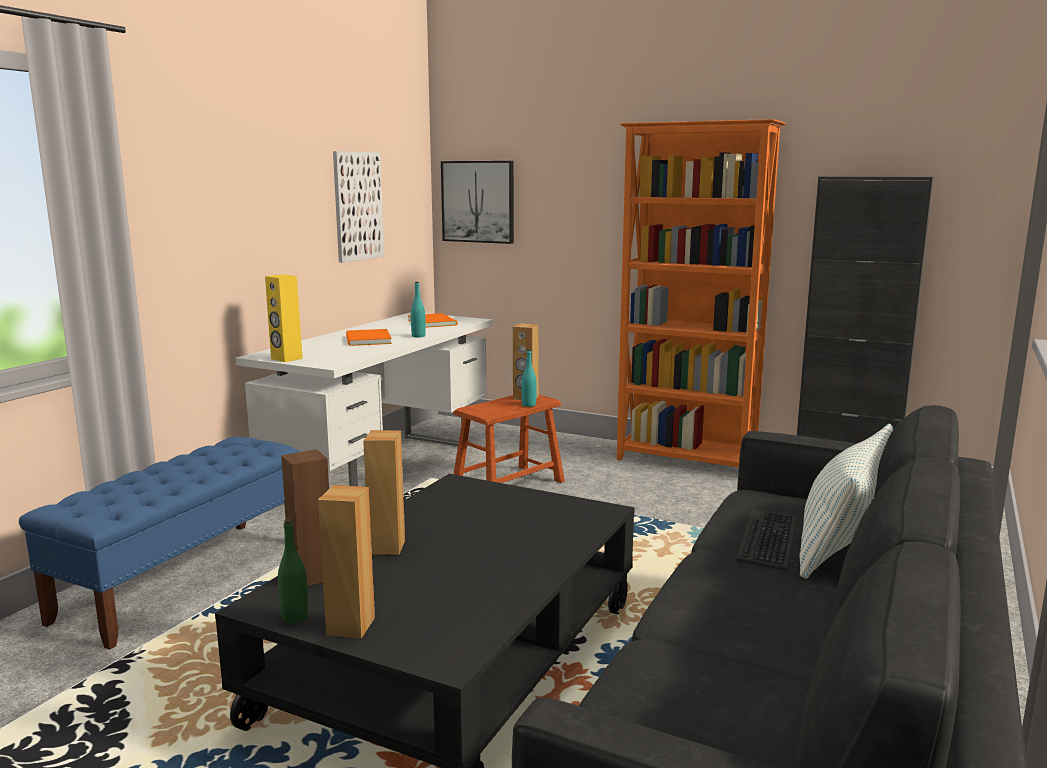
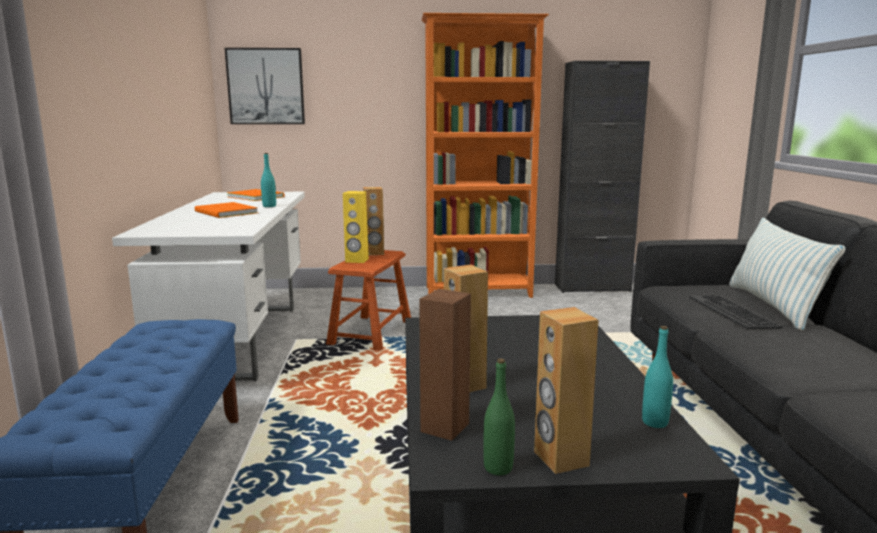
camera: 30 degrees left, 0 degrees up
yellow speaker [265,274,303,362] -> yellow speaker moved to [343,191,369,263]
picture [333,151,384,263] -> none
turquoise bottle [522,349,537,407] -> turquoise bottle moved to [642,326,673,428]

